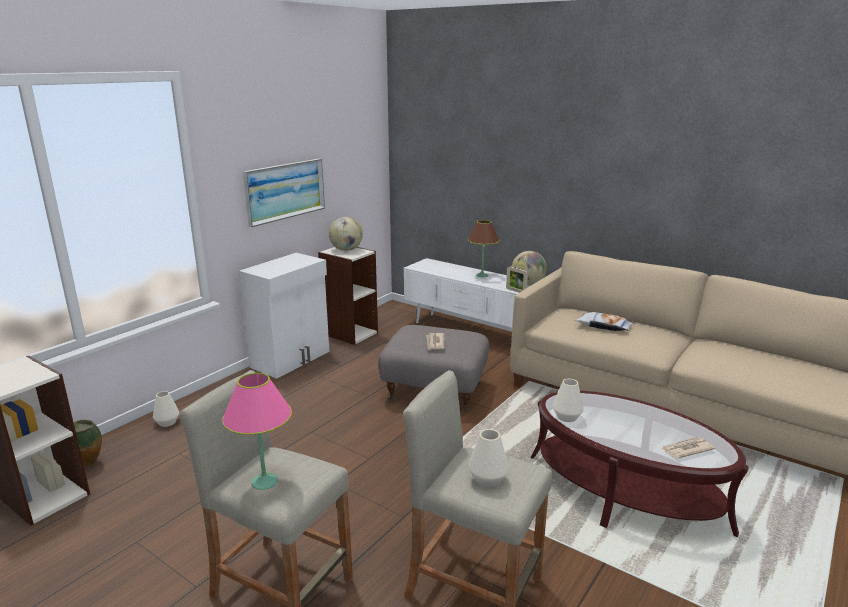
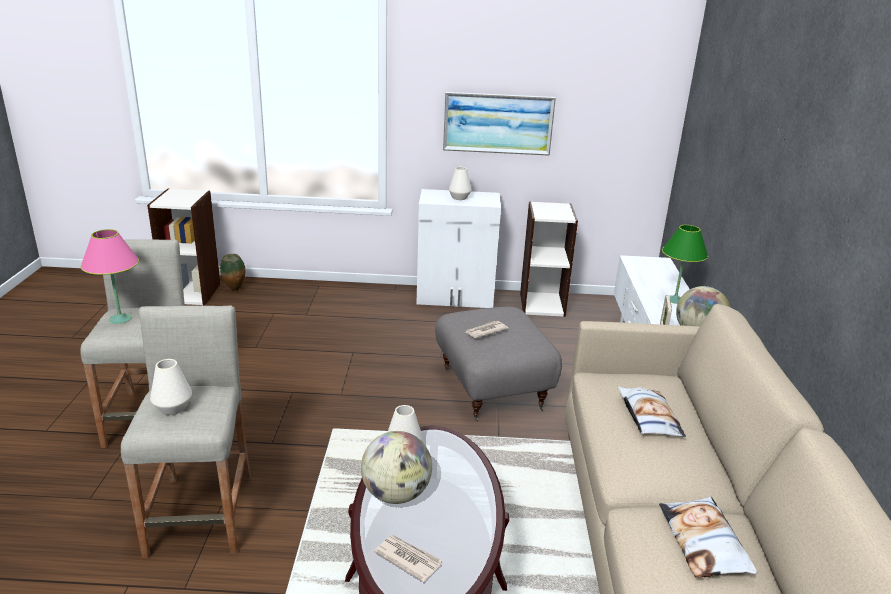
camera: 55 degrees right, 5 degrees up
white vase [153,391,179,427] -> white vase moved to [449,167,472,200]
globe [329,217,363,251] -> globe moved to [361,431,432,504]
brown table lamp [468,220,499,277] -> green table lamp [662,225,708,304]
none -> pillow [659,497,757,578]

